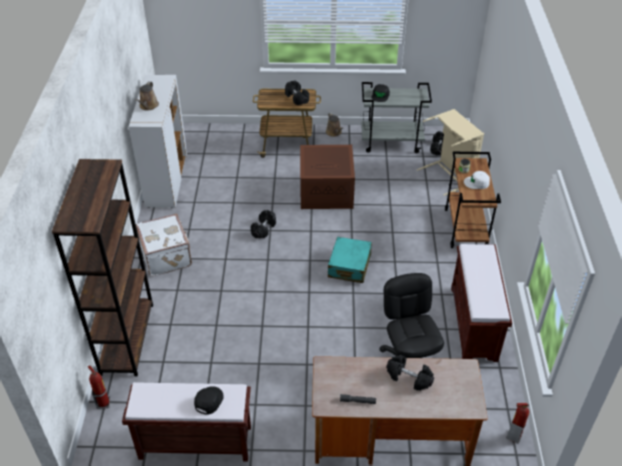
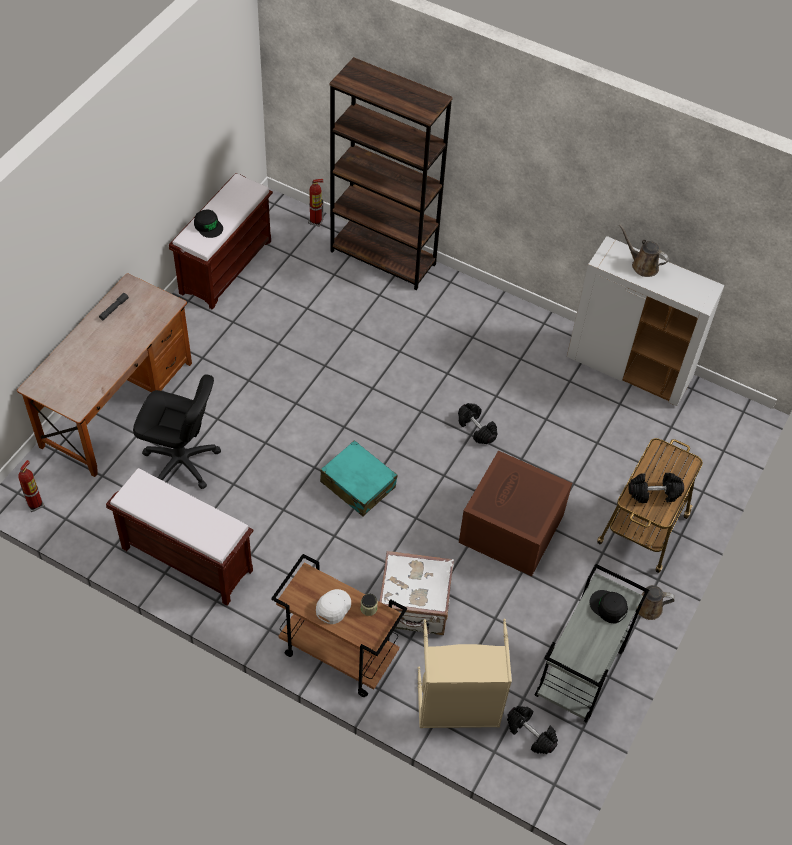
camera: 115 degrees right, 10 degrees up
white suitcase [136,214,192,276] -> white suitcase moved to [379,551,454,635]
black dumbbell [386,355,434,391] -> none

